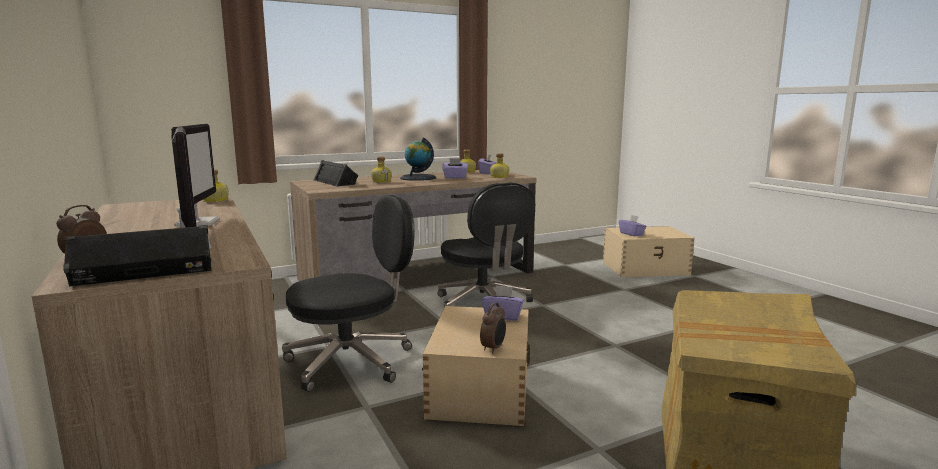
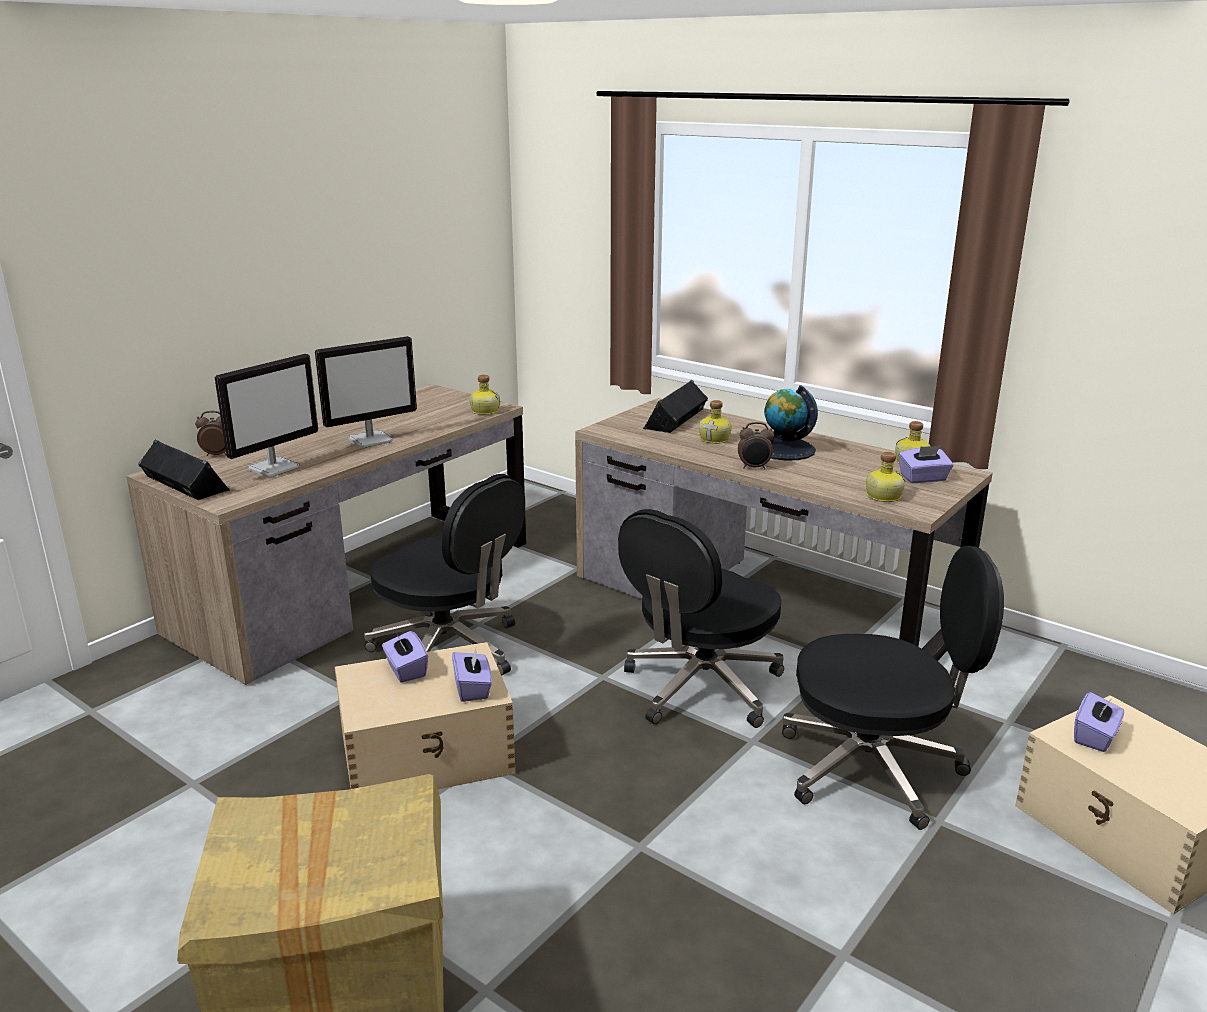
camera: 65 degrees right, 10 degrees up
purple tissue box [442,158,468,179] -> purple tissue box moved to [382,631,428,683]
alarm clock [480,302,506,354] -> alarm clock moved to [738,422,774,469]
none -> black office chair [782,546,1004,830]

